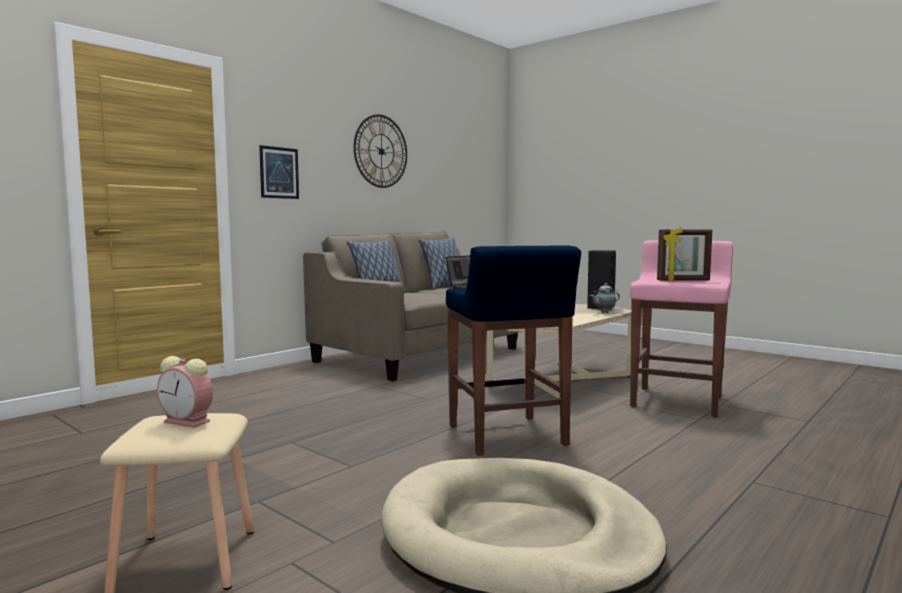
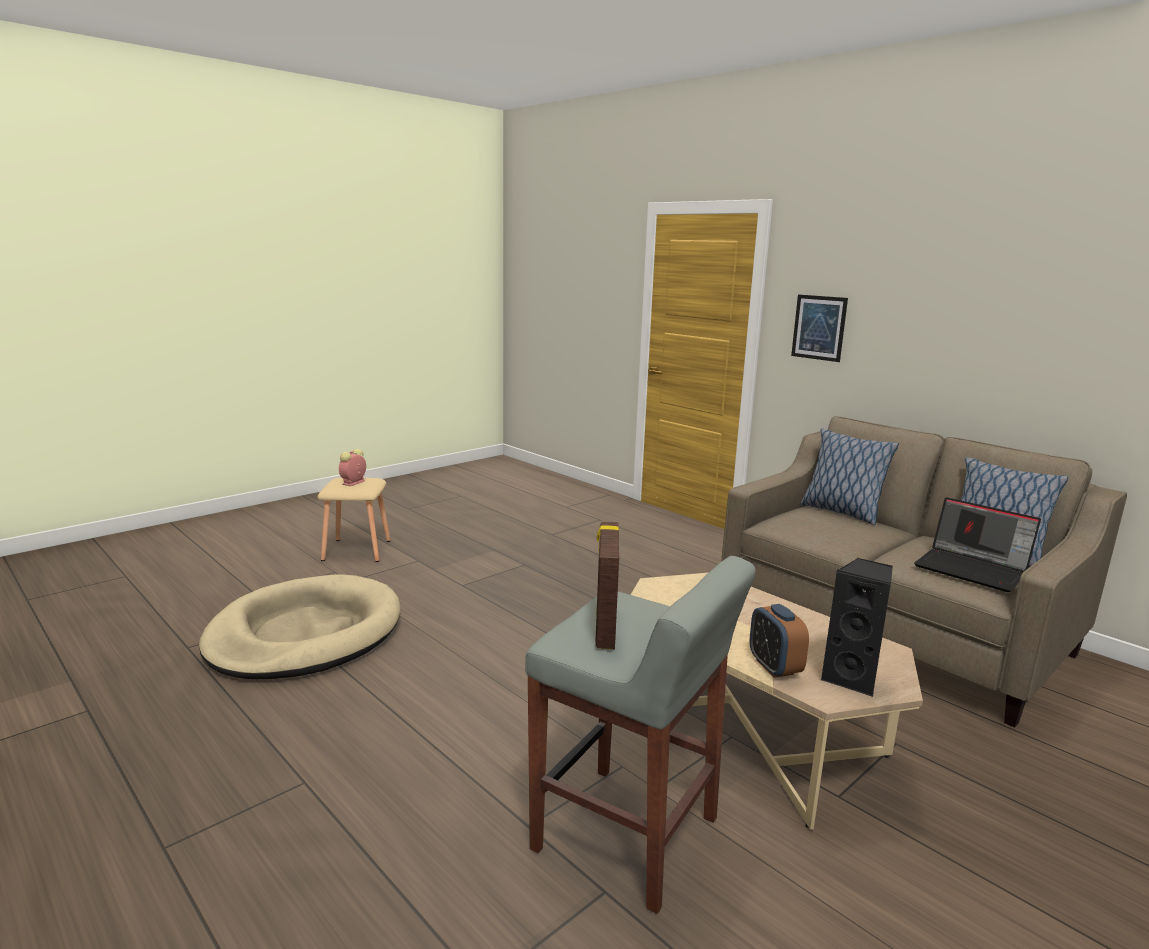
camera: 95 degrees right, 10 degrees up
wall clock [354,114,407,188] -> none
blue stool [446,245,581,456] -> none
teapot [590,283,620,313] -> alarm clock [750,604,809,678]
pink stool [630,240,733,417] -> grey stool [525,556,756,914]

